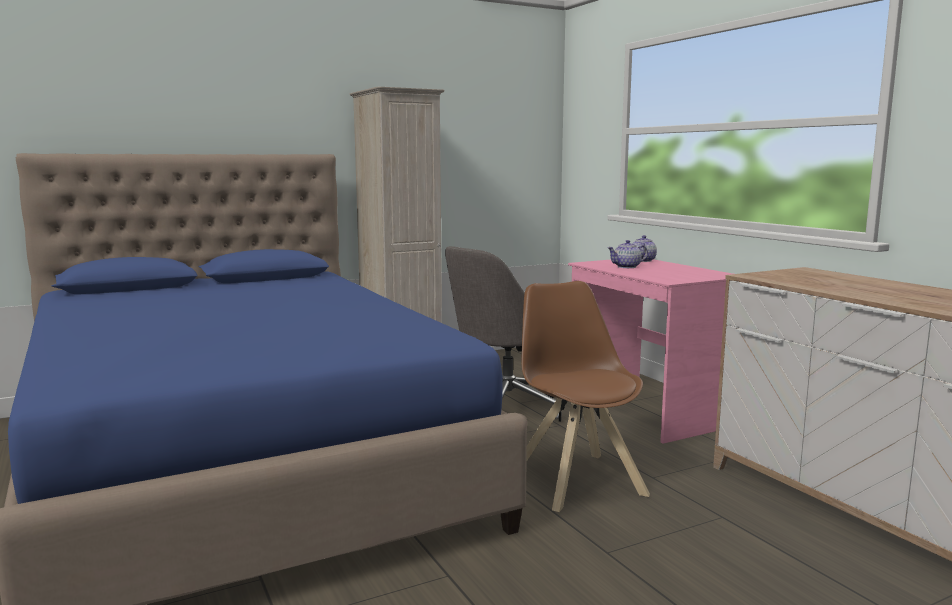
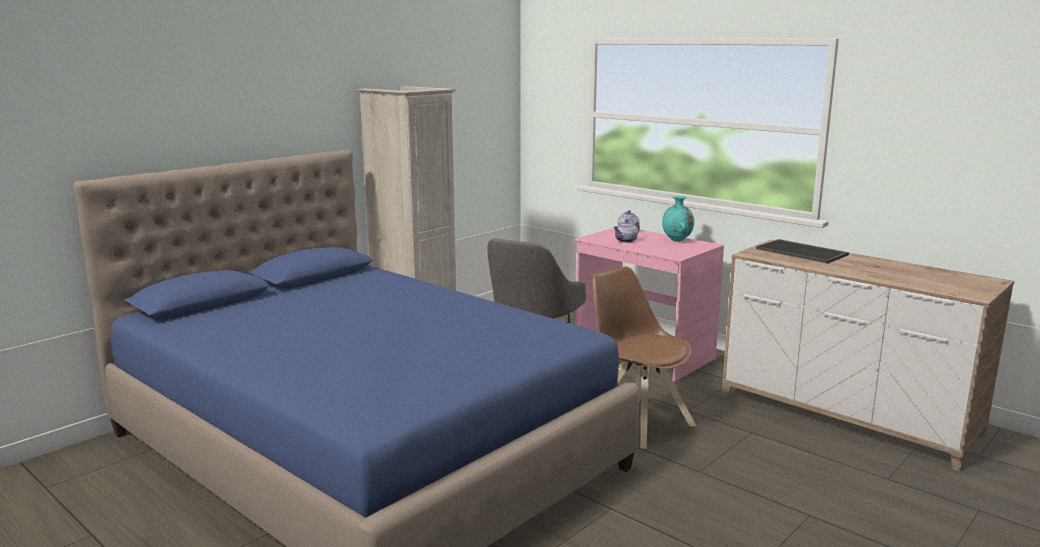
camera: 20 degrees left, 5 degrees up
none -> turquoise vase [662,196,694,242]
none -> tray [756,239,849,263]

